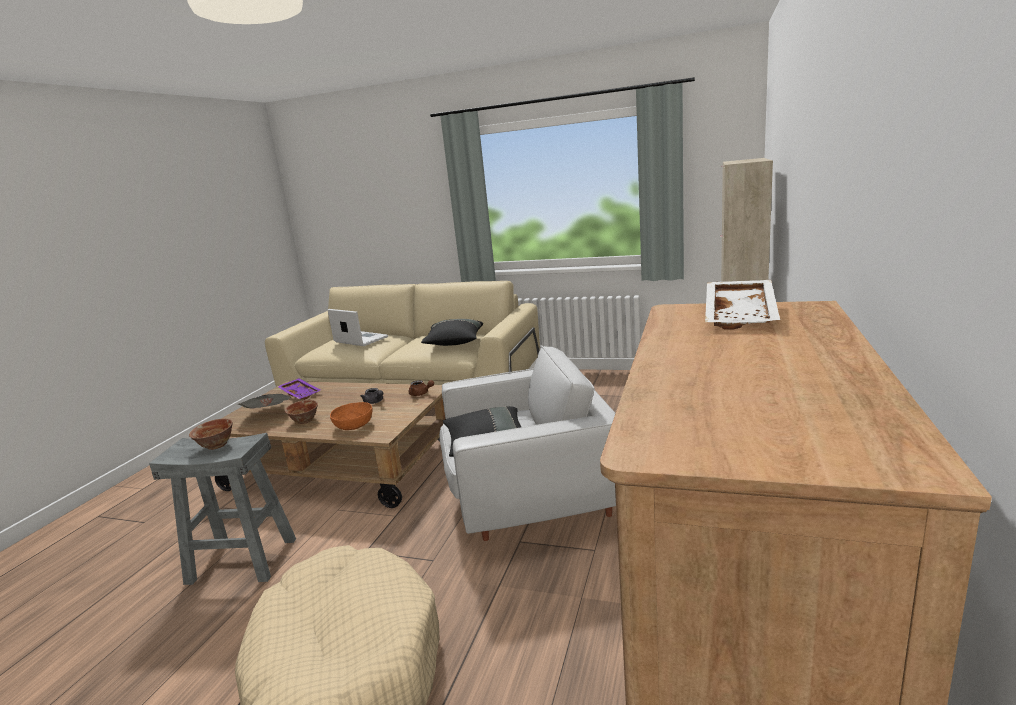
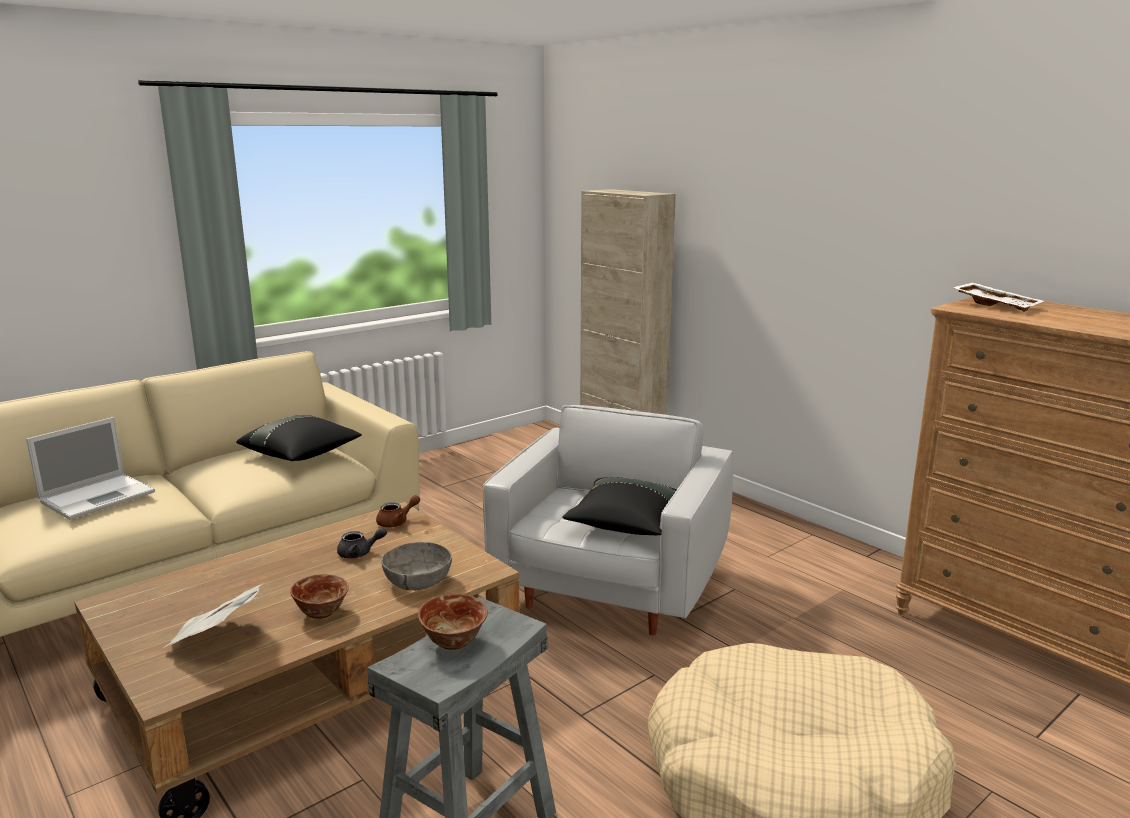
camera: 60 degrees left, 0 degrees up
purple tray [277,378,321,400] -> none
laptop [328,309,388,346] -> laptop turned 150 degrees clockwise [26,417,155,520]
orange bowl [330,402,373,430] -> grey bowl [381,542,452,590]

